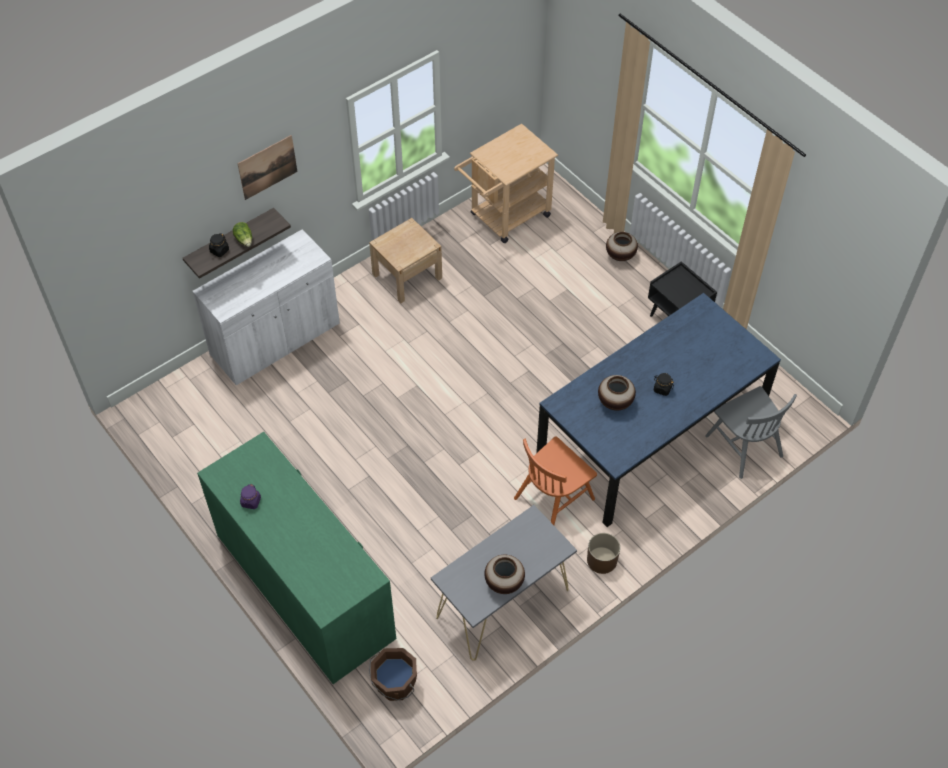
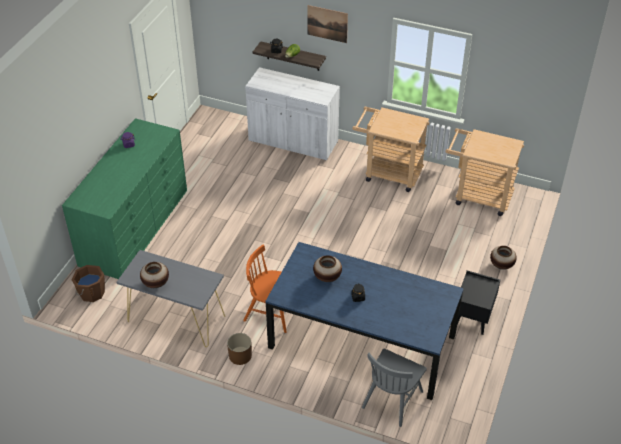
camera: 60 degrees right, 10 degrees down
beige nightstand [369,218,442,303] -> beige cart [352,107,429,192]

